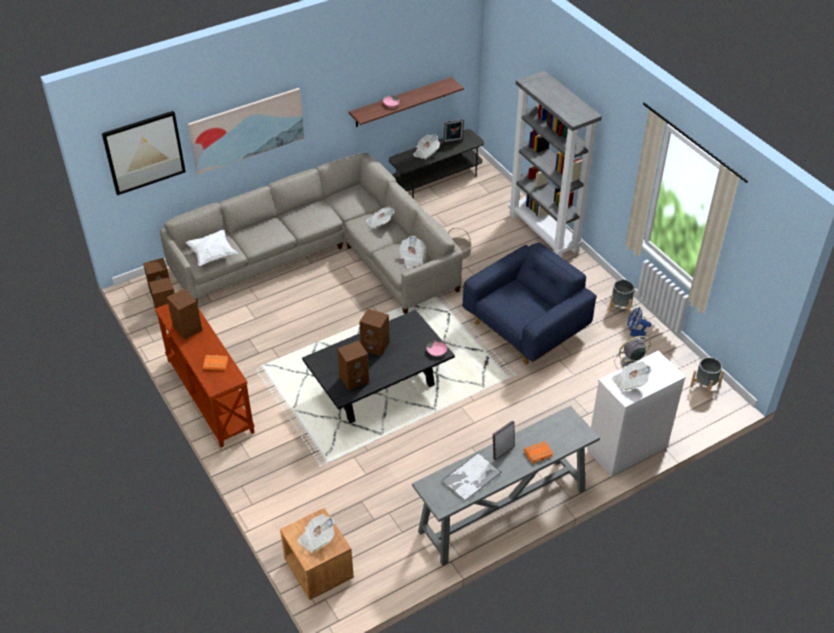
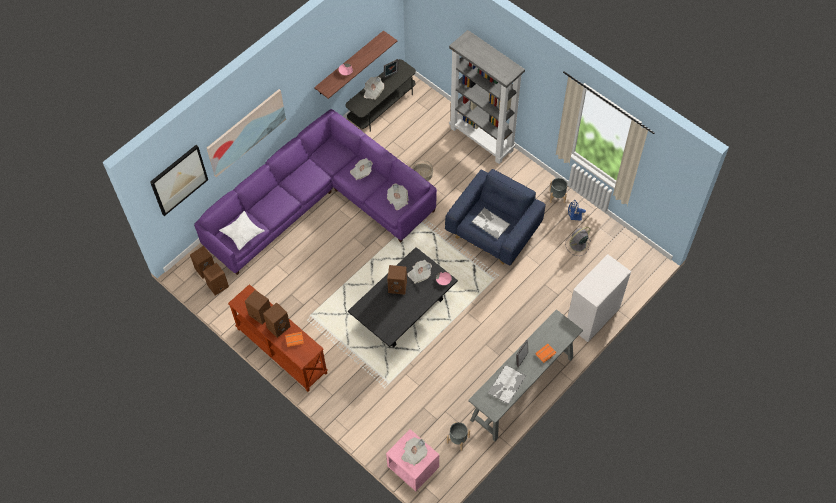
camera: 15 degrees left, 15 degrees up
grey sofa [160,153,463,314] -> purple sofa [194,109,437,275]
brown nightstand [280,508,354,600] -> pink nightstand [386,429,439,491]
brown speaker [337,341,369,390] -> brown speaker moved to [263,302,291,338]
newspaper [612,361,652,391] -> newspaper moved to [407,260,432,284]
grey planter [690,357,724,398] -> grey planter moved to [447,422,470,451]
none -> tray [471,208,510,239]

